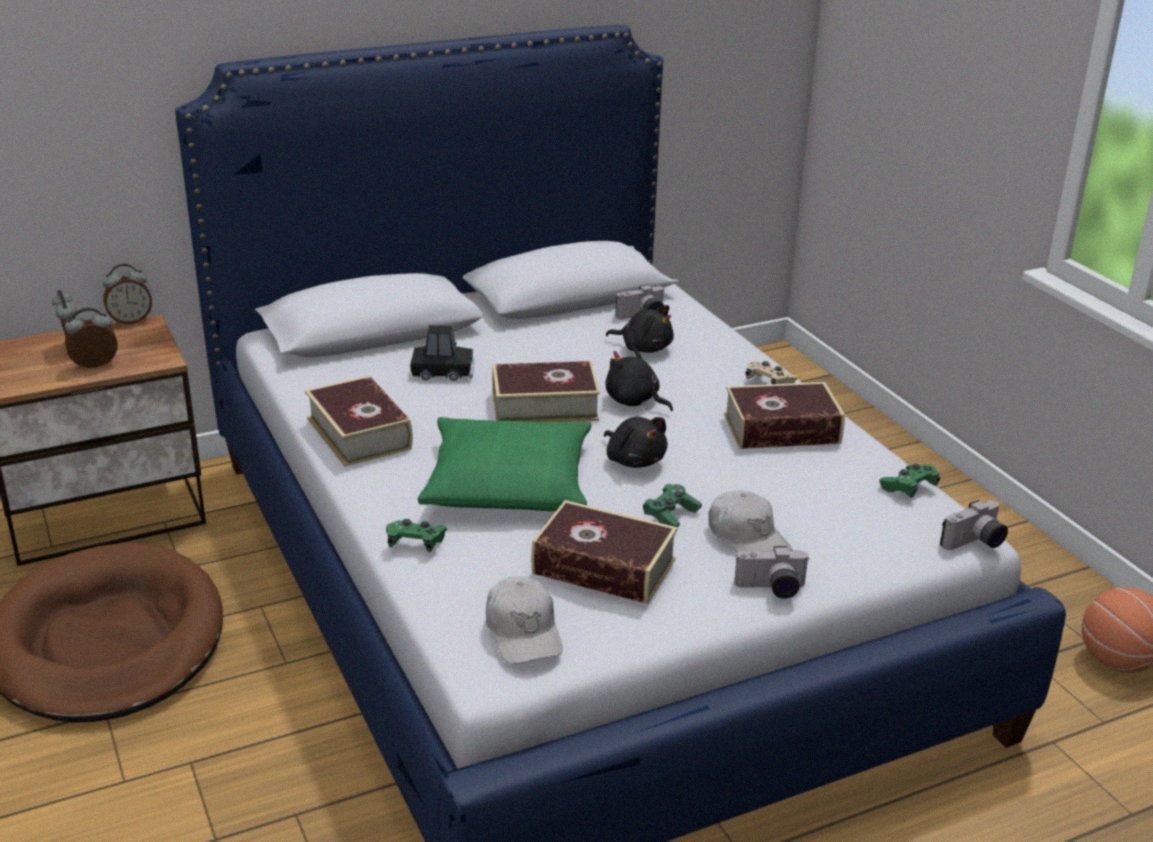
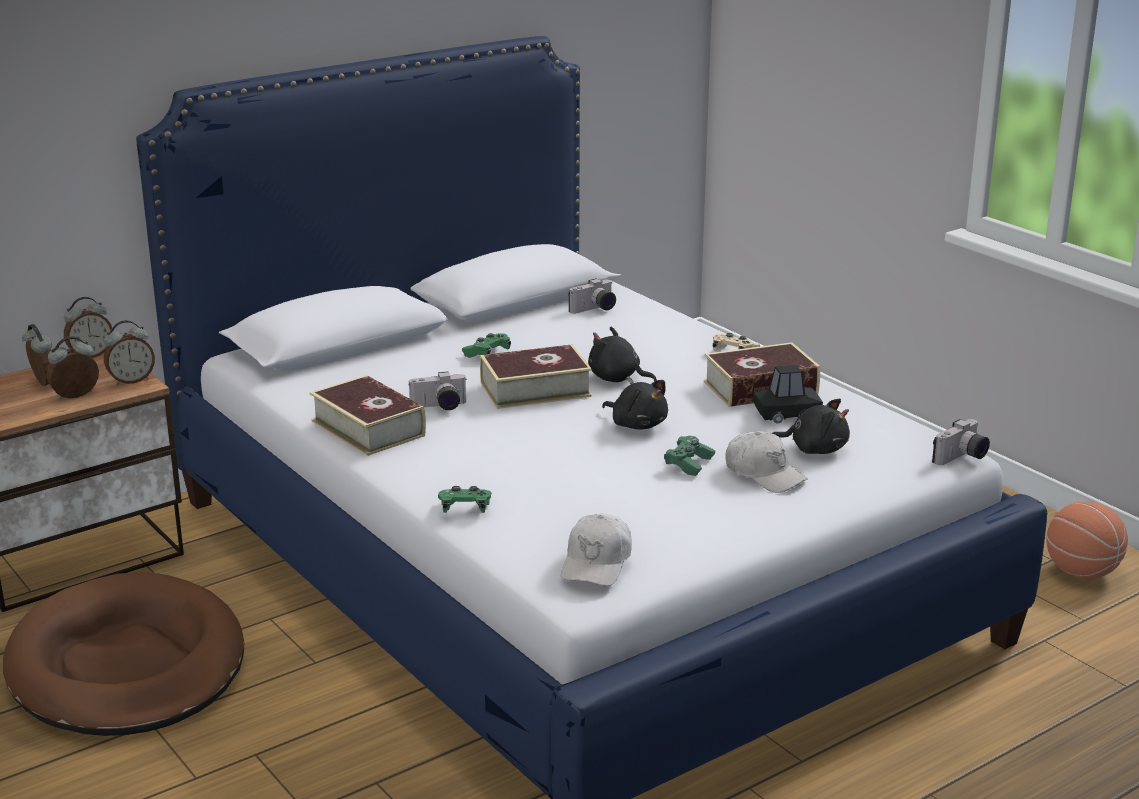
camera: 10 degrees left, 5 degrees down
black toy car [410,325,475,381] -> black toy car moved to [753,365,823,423]
green pillow [418,417,591,511] -> none
white cap [486,577,563,664] -> white cap turned 45 degrees clockwise [561,513,632,586]
book [531,500,678,604] -> none
black plush toy [606,305,674,353] -> black plush toy moved to [771,399,850,454]
camera [734,546,810,599] -> camera moved to [408,371,467,410]
green game controller [879,464,940,498] -> green game controller moved to [462,333,511,358]
none -> alarm clock [104,320,155,385]

